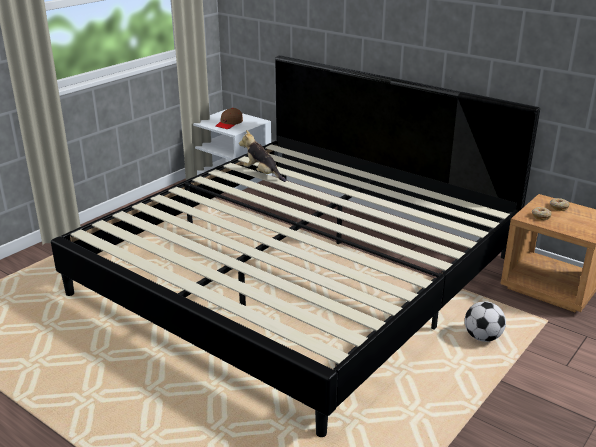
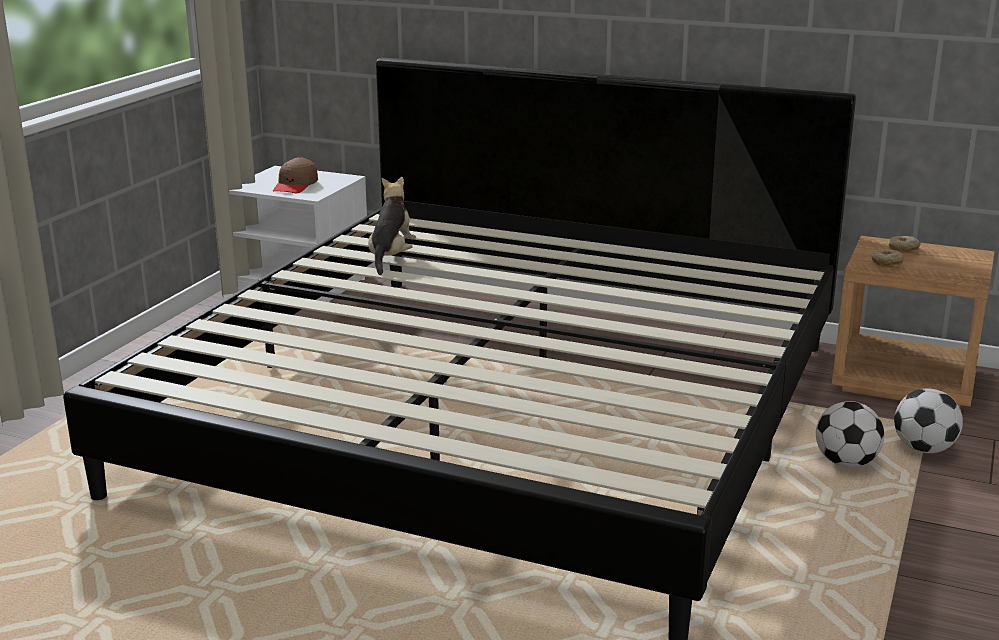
camera: 15 degrees left, 5 degrees down
plush toy [239,130,286,182] -> plush toy turned 75 degrees clockwise [368,177,416,275]
none -> football [894,388,963,453]

